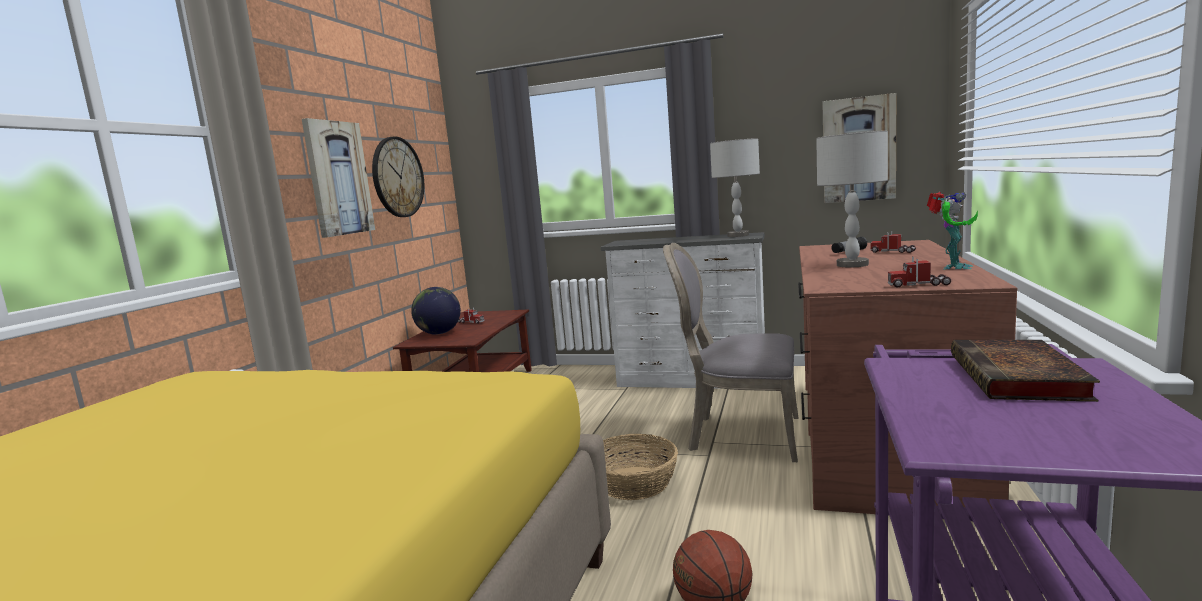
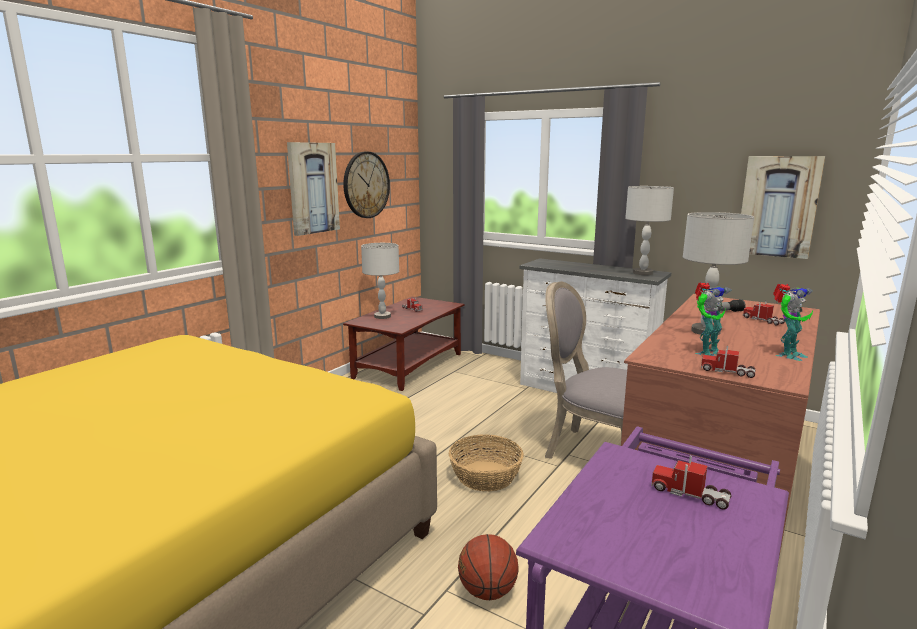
camera: 15 degrees right, 5 degrees up
globe [411,287,461,335] -> grey table lamp [361,243,399,319]
book [951,340,1100,402] -> toy truck [651,455,731,509]
none -> toy robot [695,282,732,356]

